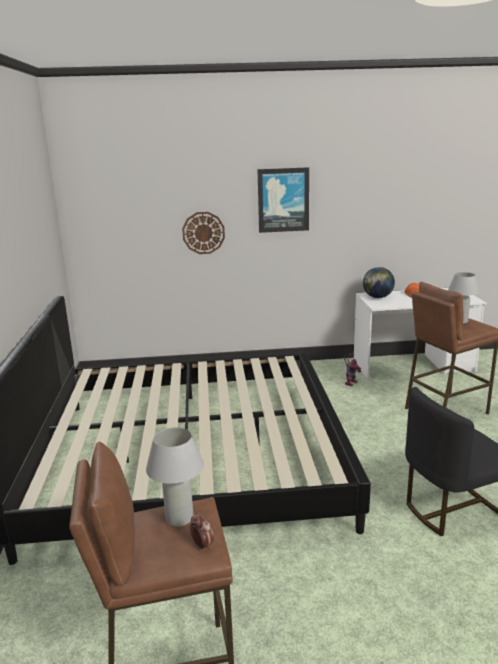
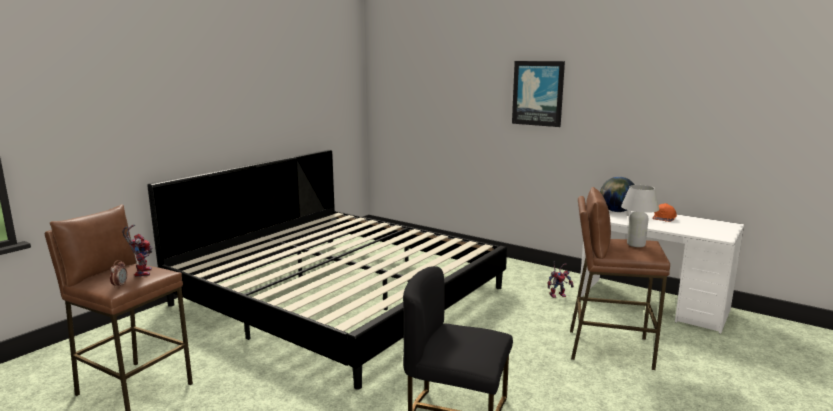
camera: 40 degrees right, 5 degrees down
white table lamp [146,427,204,527] -> toy robot [122,225,153,277]
wall clock [182,212,225,254] -> none

